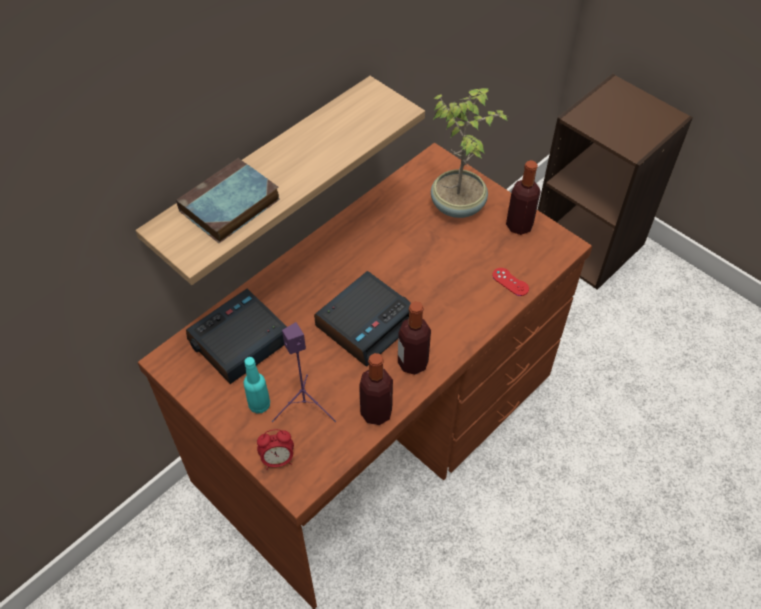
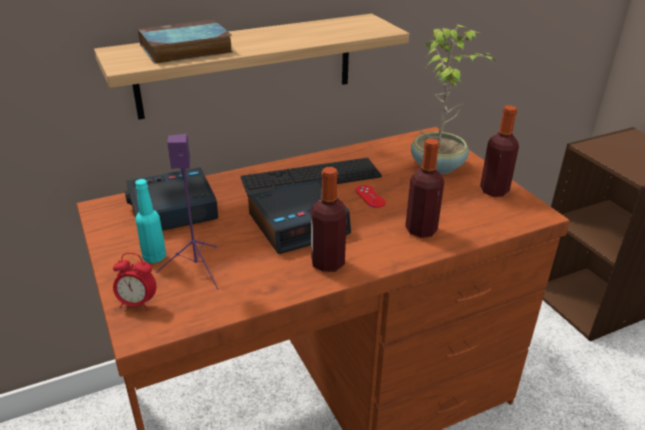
camera: 20 degrees right, 20 degrees down
bottle [359,353,393,425] -> bottle moved to [405,139,444,238]
red game controller [492,268,529,296] -> red game controller moved to [355,185,386,208]
none -> keyboard [240,158,382,196]

